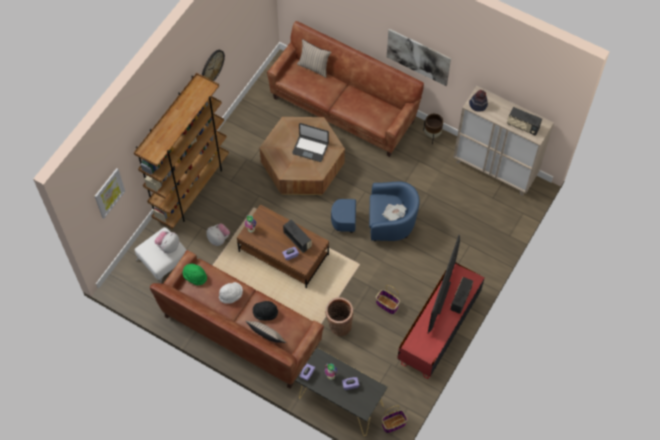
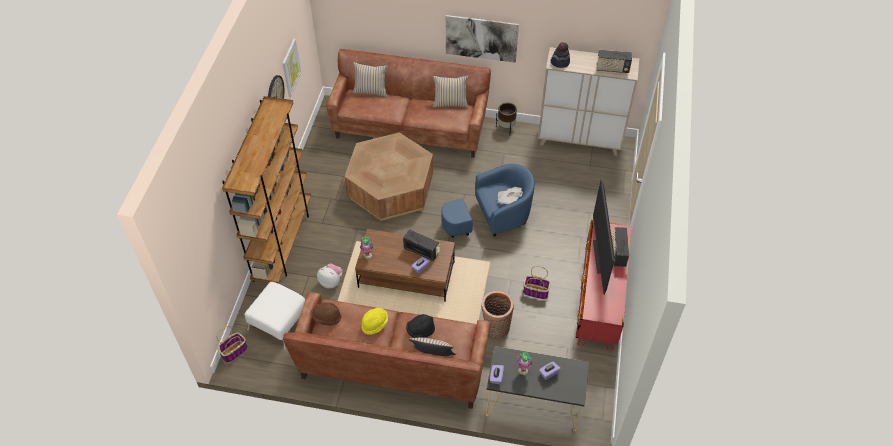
camera: 20 degrees left, 10 degrees down
picture [94,168,125,219] -> picture moved to [282,39,302,98]
plush toy [155,231,179,253] -> none
green hat [183,264,207,285] -> brown hat [312,302,342,326]
white hat [219,282,243,304] -> yellow hat [361,308,388,335]
laptop [292,123,329,162] -> none
basket [382,406,408,433] -> basket moved to [217,326,248,363]
none -> beige pillow [433,75,469,107]

